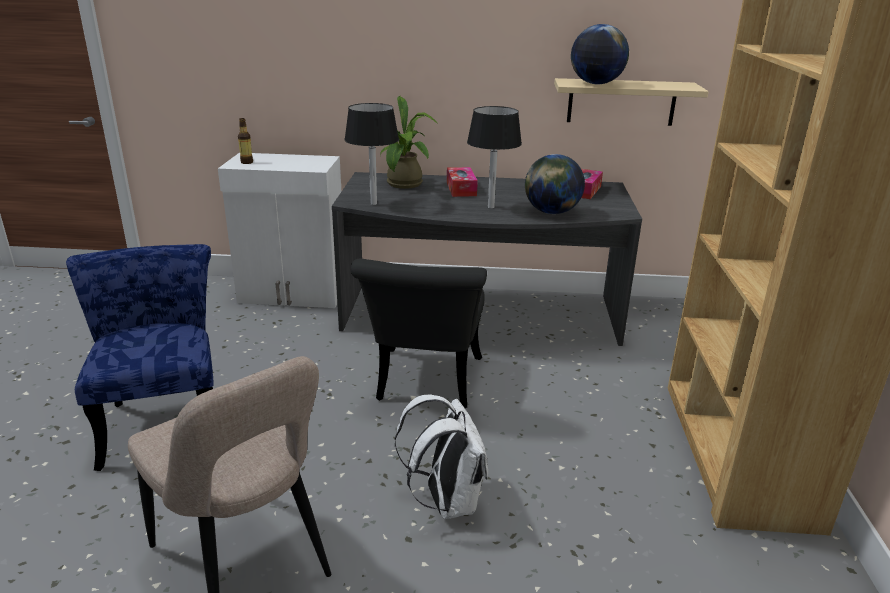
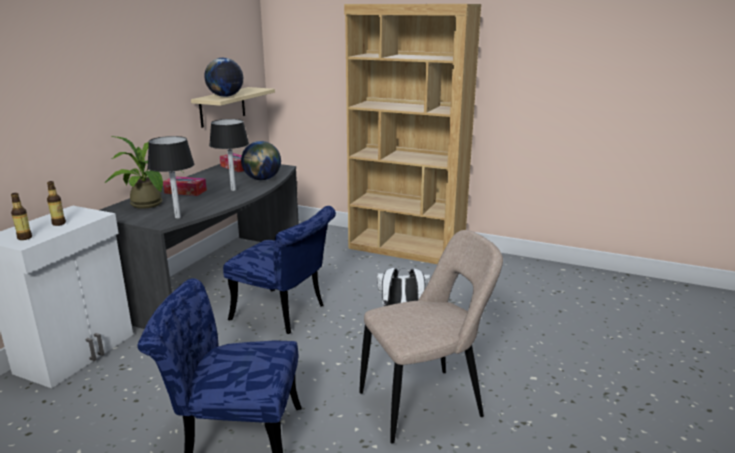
camera: 70 degrees left, 5 degrees down
black chair [351,259,487,408] -> blue chair [223,206,336,334]
none -> bottle [47,181,66,226]

